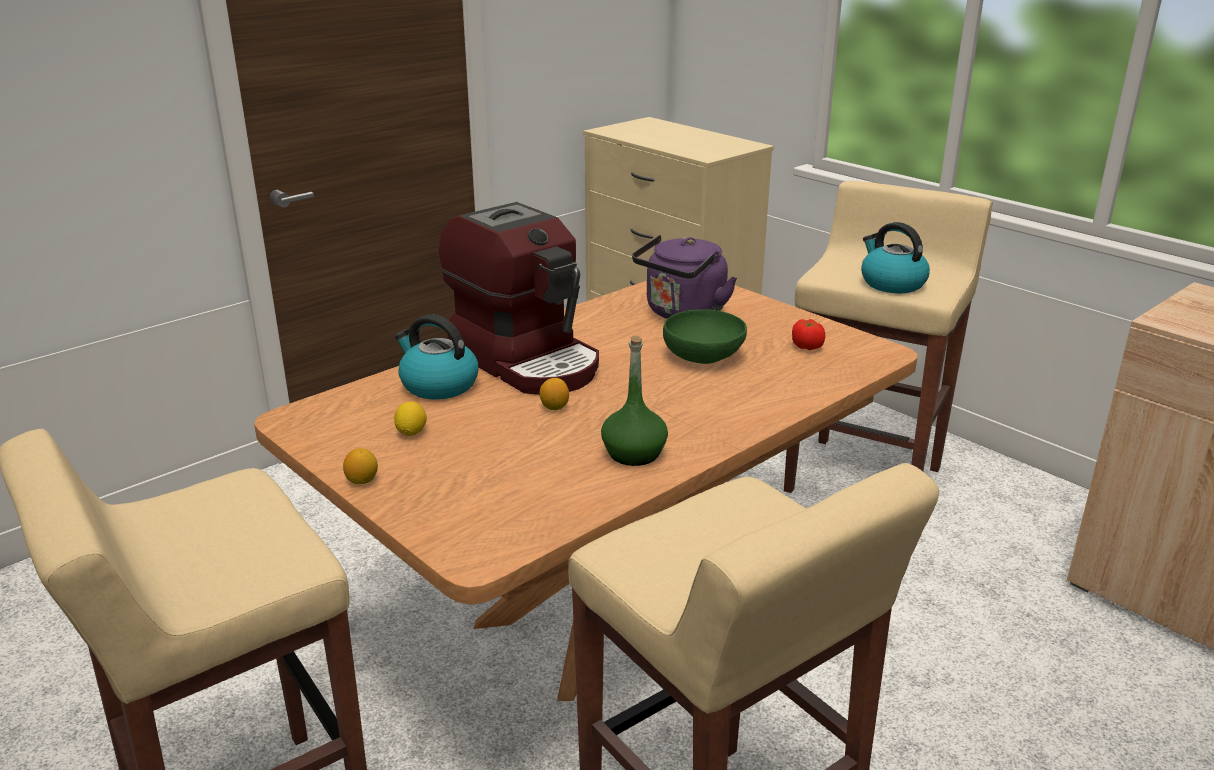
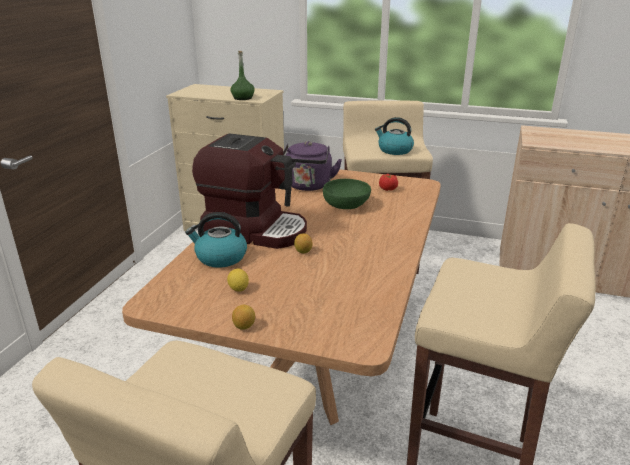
camera: 30 degrees left, 0 degrees up
green bottle [601,336,668,466] -> green bottle moved to [230,51,255,100]

